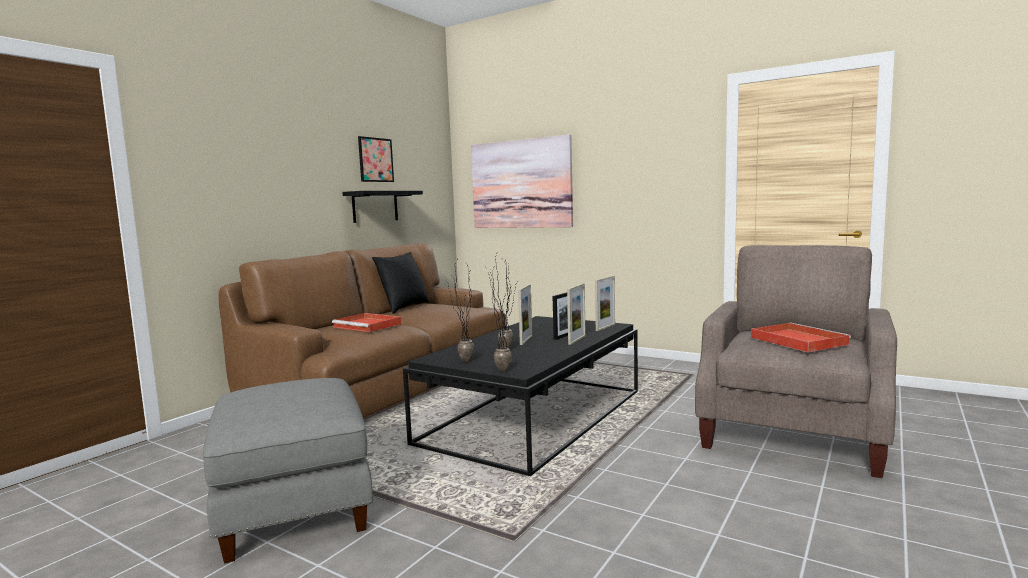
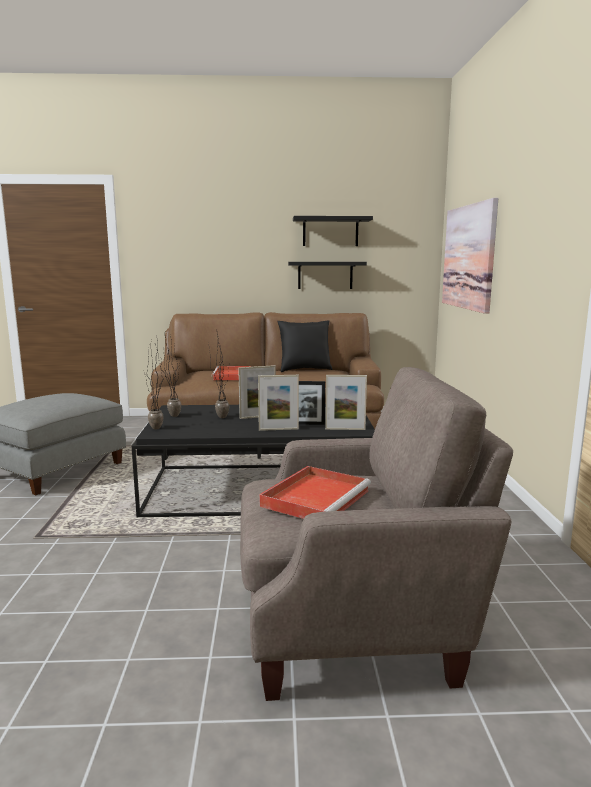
camera: 55 degrees right, 5 degrees up
picture [358,136,394,182] -> black shelf [293,216,373,246]

